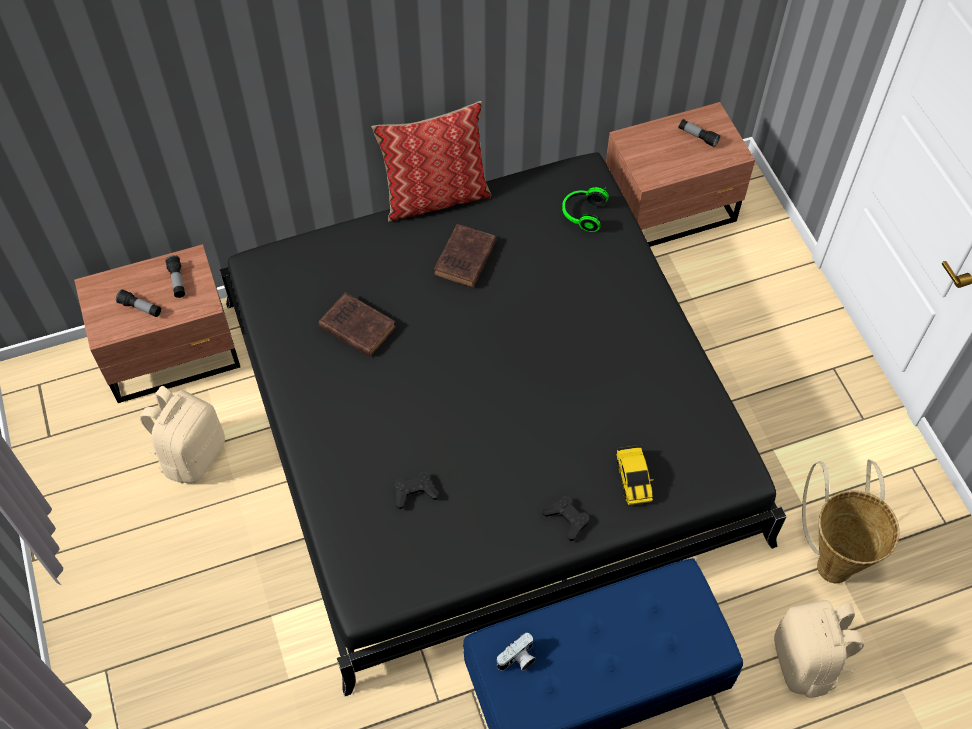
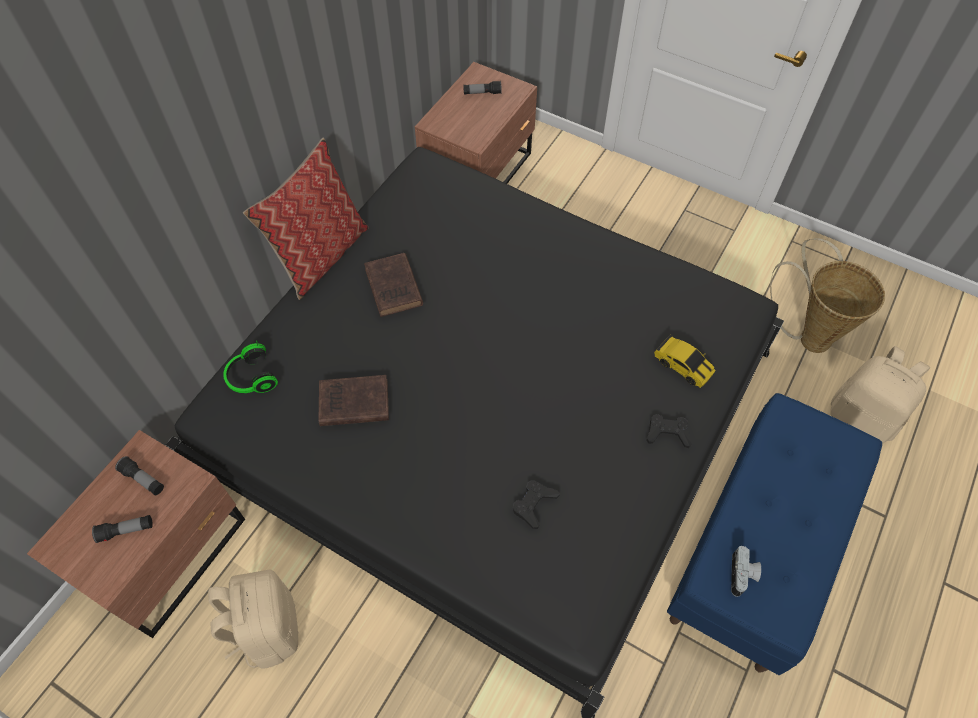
camera: 40 degrees left, 0 degrees up
headphones [562,187,609,232] -> headphones moved to [223,341,278,393]

